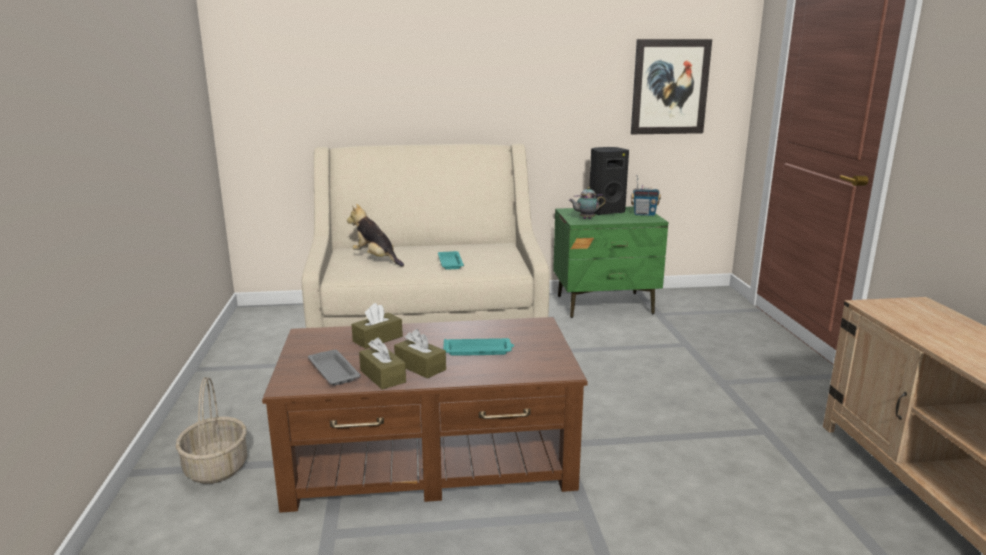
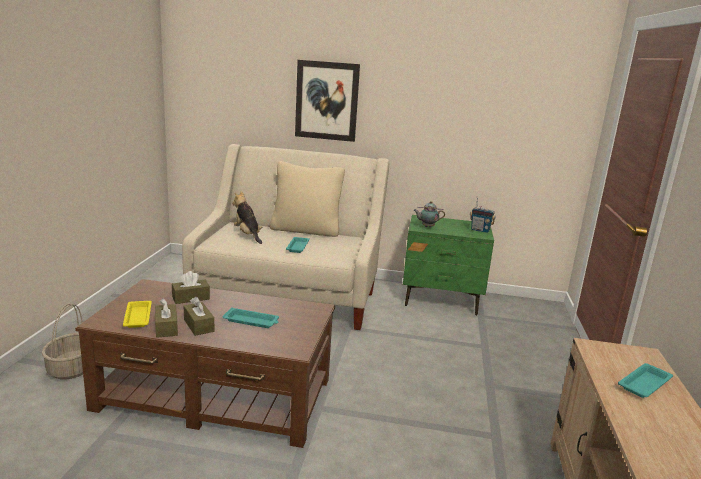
camera: 15 degrees right, 0 degrees up
grey tray [308,350,361,386] -> yellow tray [123,301,152,328]
black speaker [589,147,629,215] -> none
picture [631,39,712,134] -> picture moved to [295,60,360,142]
none -> beige pillow [269,161,345,237]
none -> turquoise tray [618,363,673,398]

